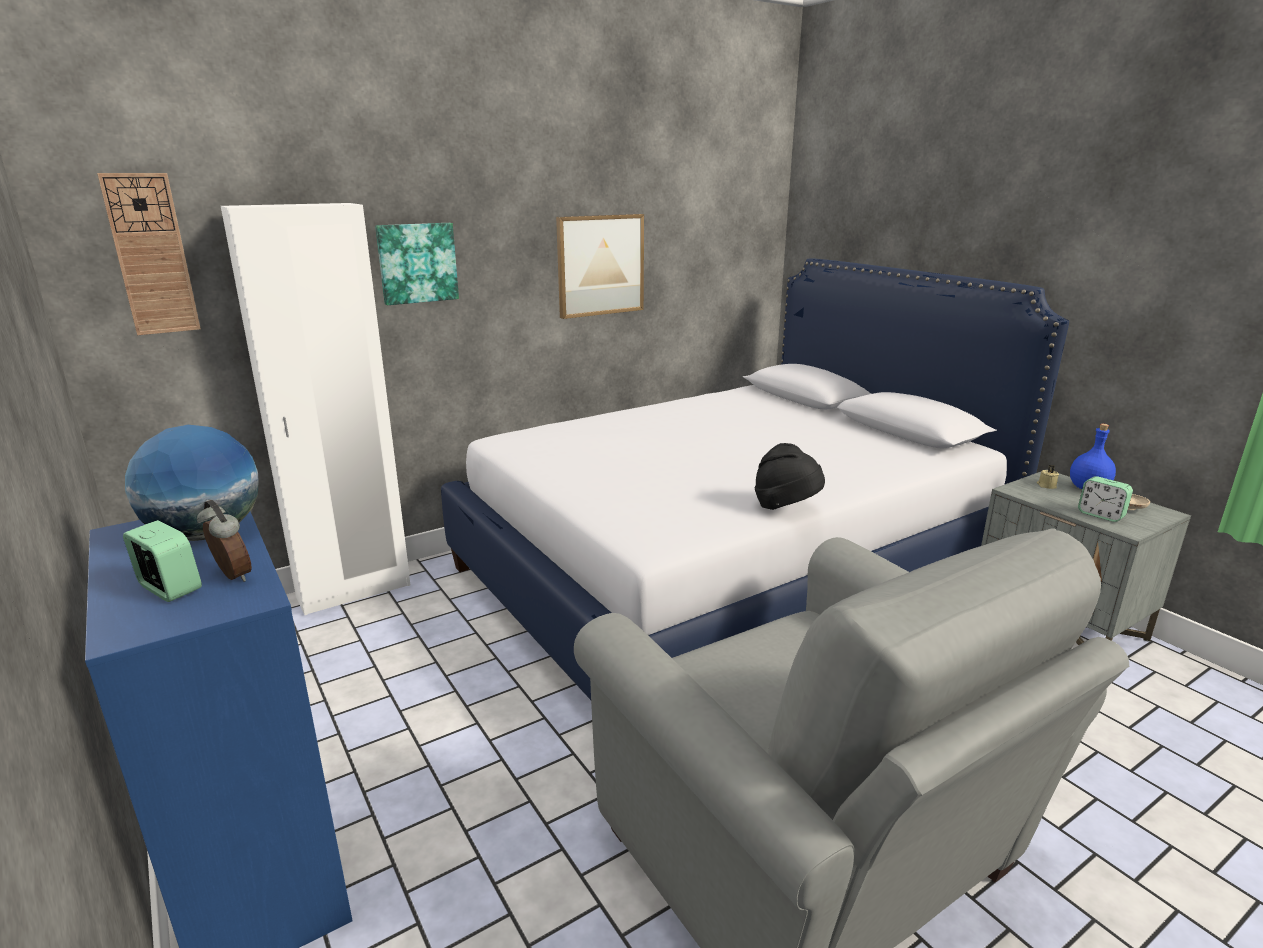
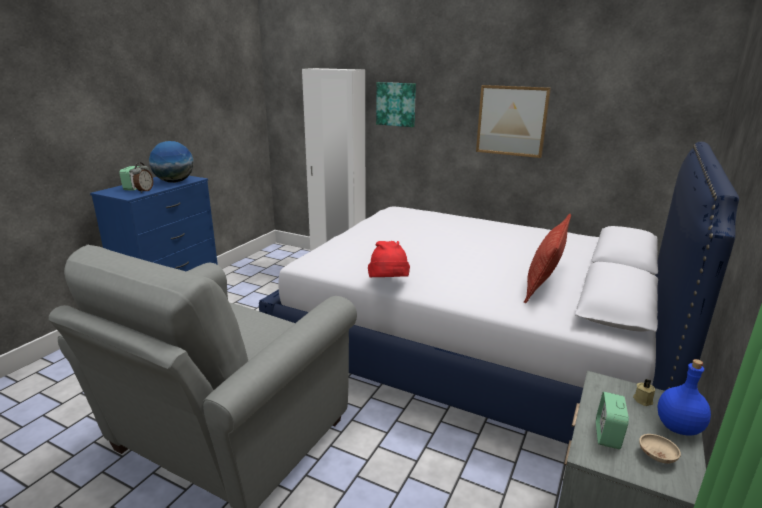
camera: 60 degrees right, 0 degrees up
wall clock [97,173,201,335] -> none
black hat [755,443,825,510] -> red hat [368,241,410,278]
none -> pillow [524,214,571,303]

